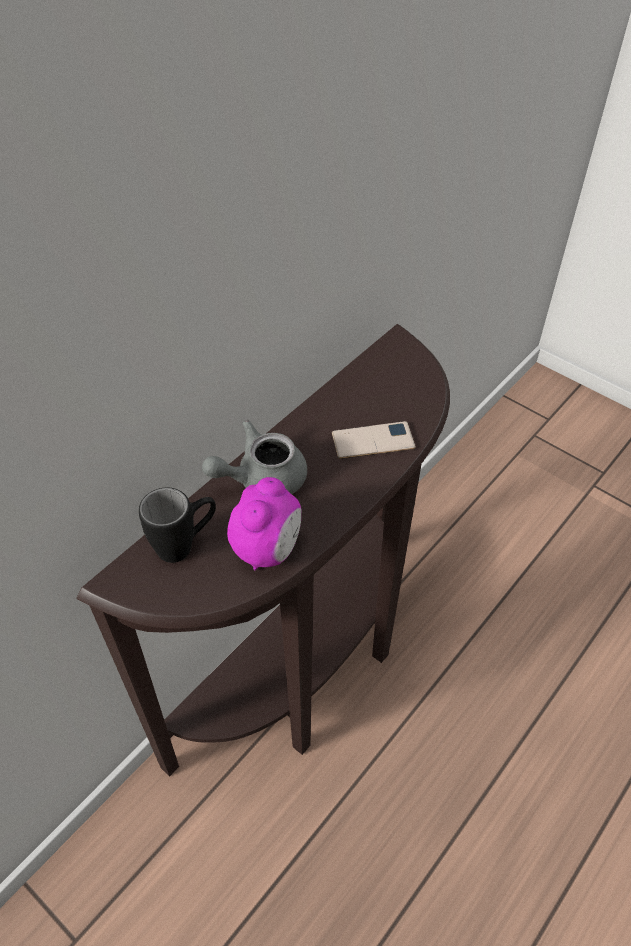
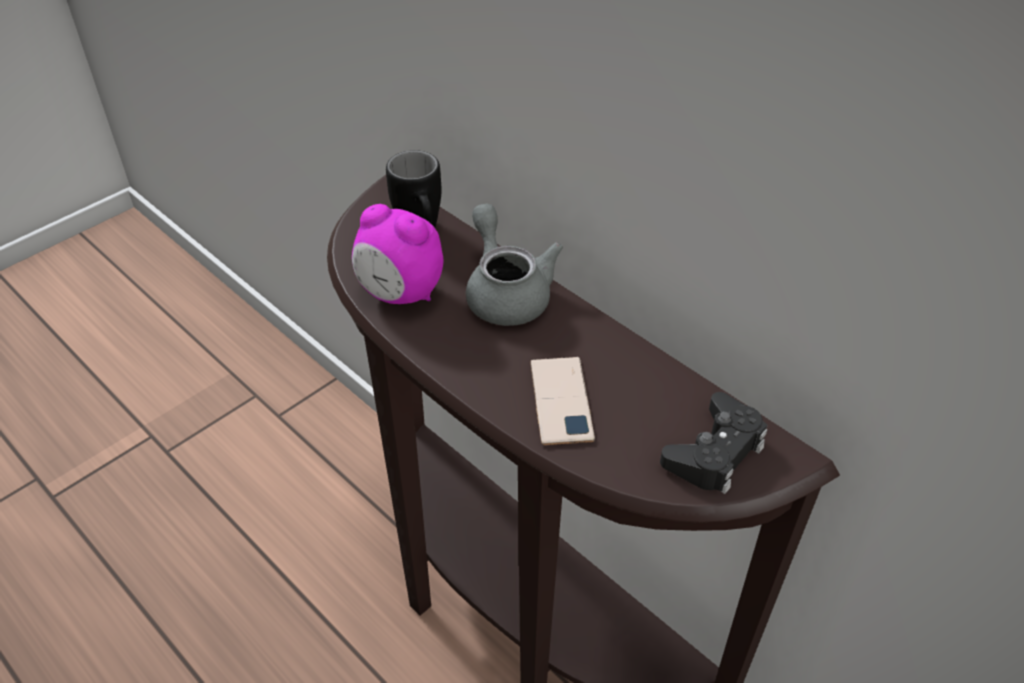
camera: 95 degrees right, 5 degrees down
none -> black game controller [660,392,767,494]

